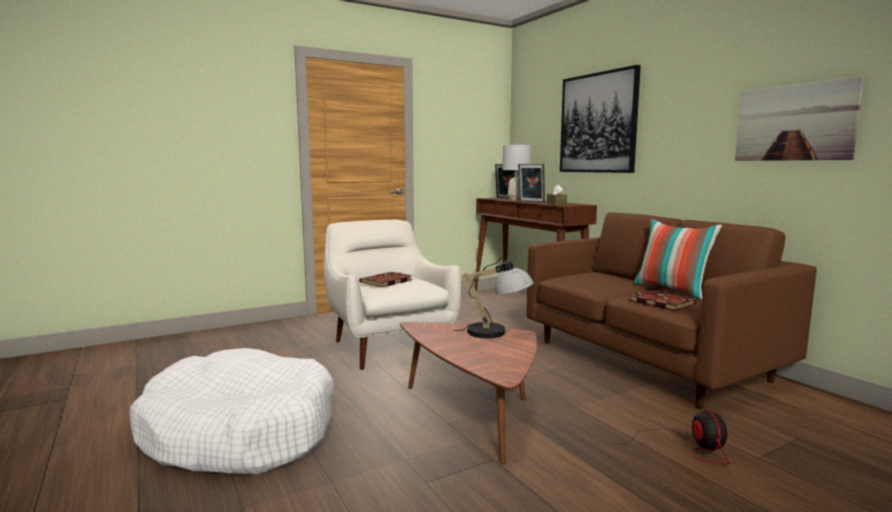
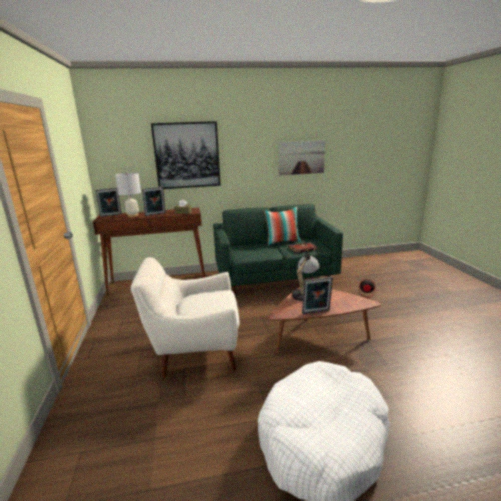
camera: 70 degrees left, 10 degrees up
book [359,272,413,287] -> none
brown sofa [526,212,817,409] -> green sofa [213,204,343,296]
none -> picture frame [302,277,333,314]

